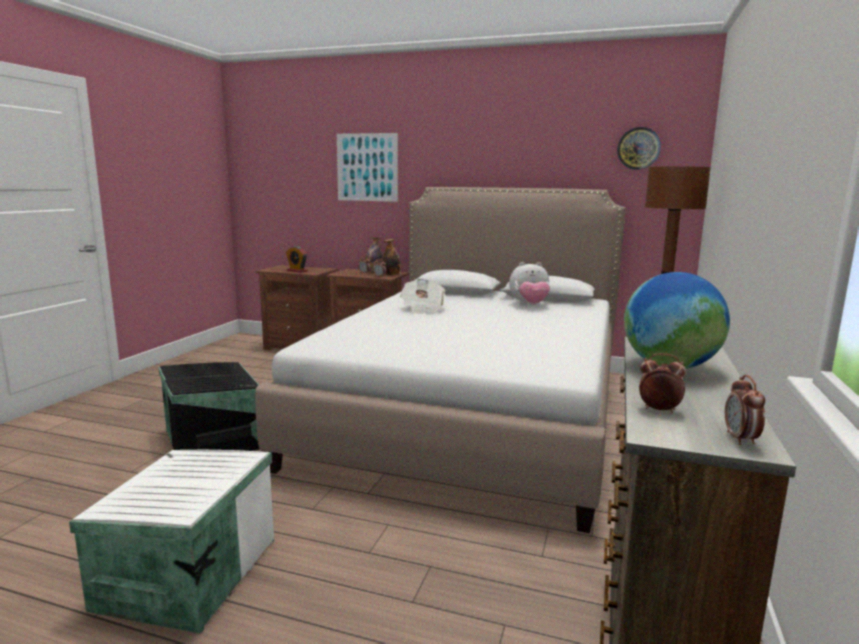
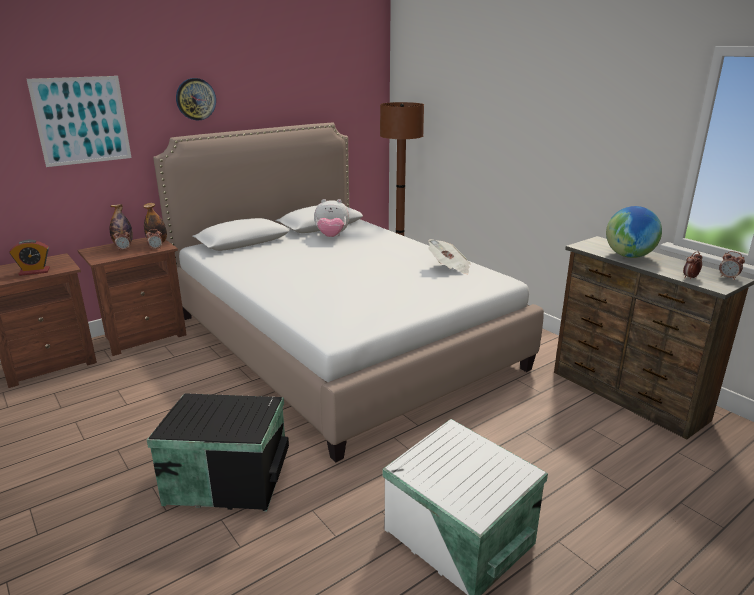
camera: 55 degrees left, 10 degrees up
newspaper [400,278,445,314] -> newspaper moved to [428,239,471,274]
plush toy [509,262,550,305] -> plush toy turned 60 degrees clockwise [314,199,349,237]
wall clock [617,127,661,170] -> wall clock moved to [176,78,216,121]

